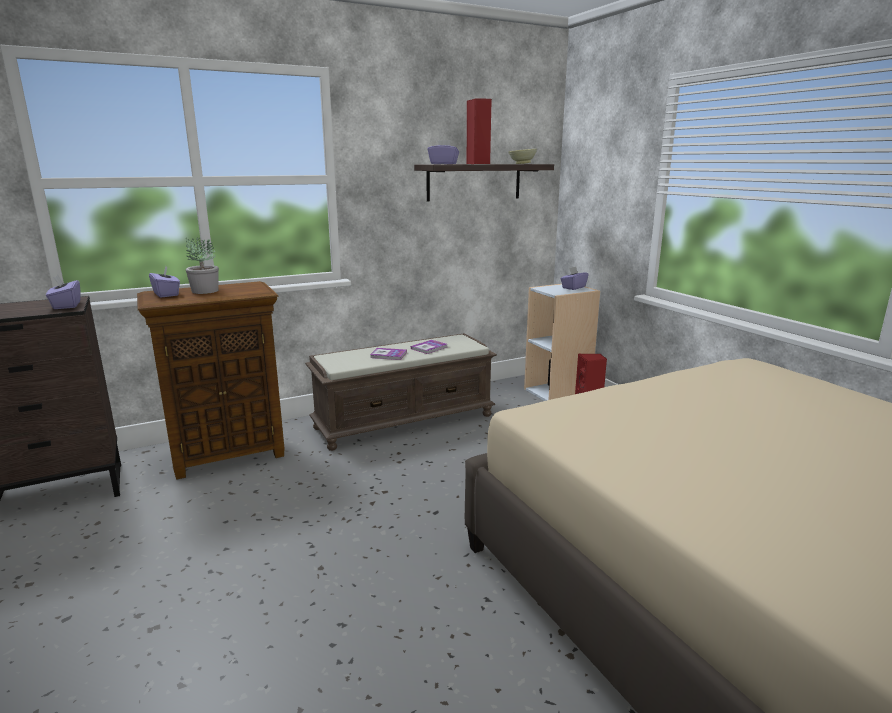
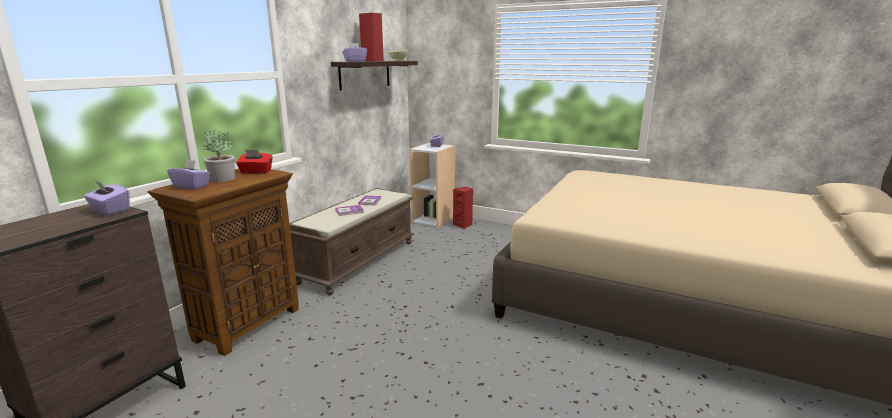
camera: 35 degrees left, 0 degrees up
none -> red tissue box [236,150,273,174]

